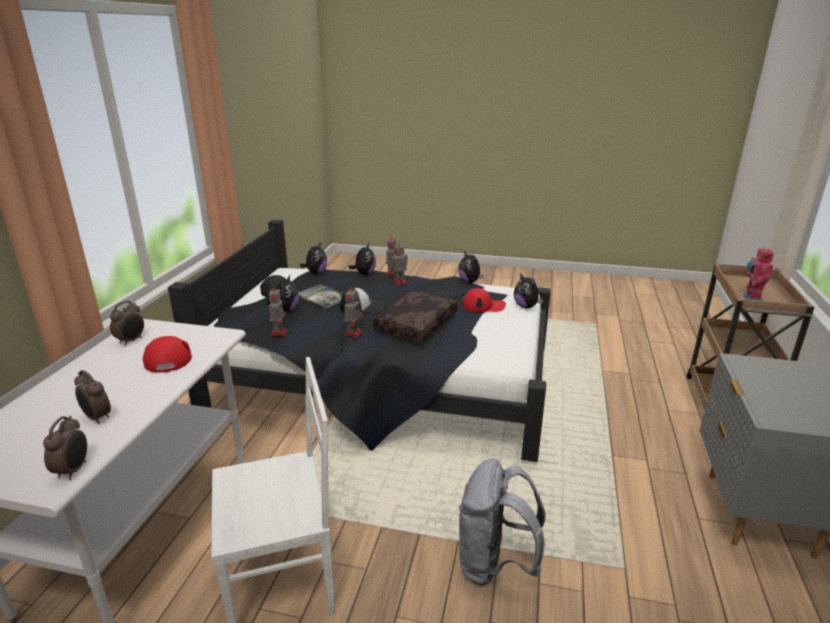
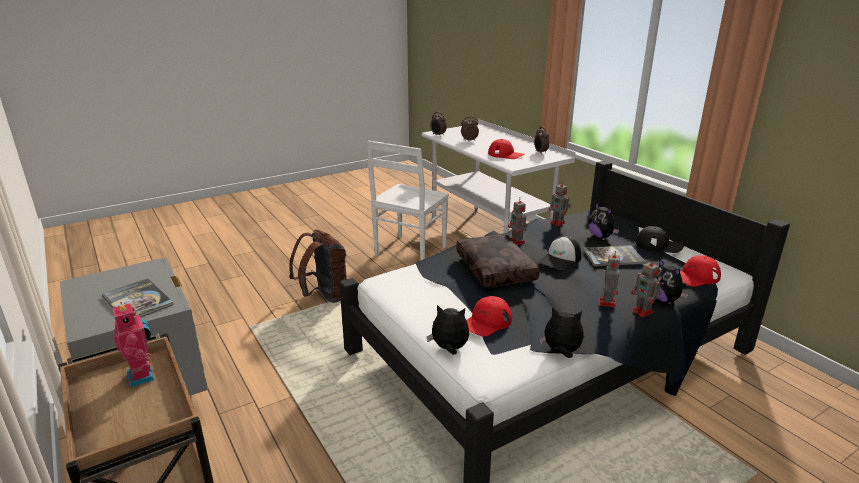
camera: 135 degrees right, 0 degrees up
plush toy [300,242,327,274] -> red cap [680,255,721,287]
grey backpack [459,459,546,586] -> brown backpack [289,229,347,303]
none -> book [102,279,174,317]

